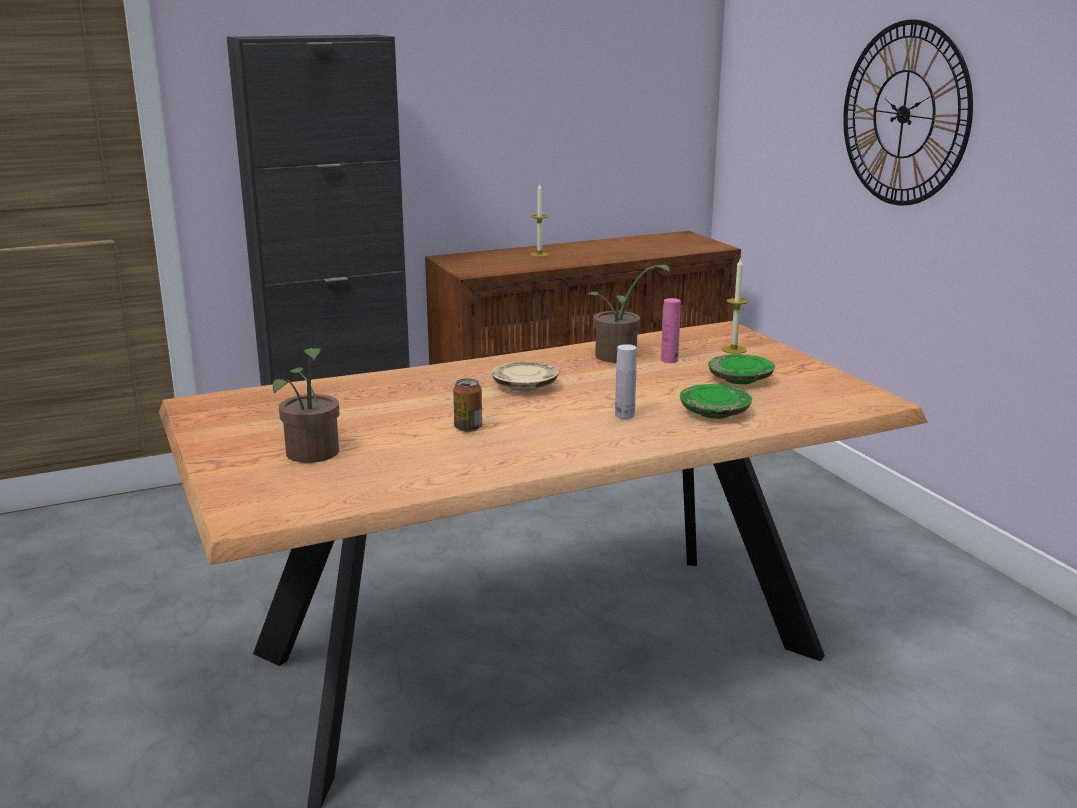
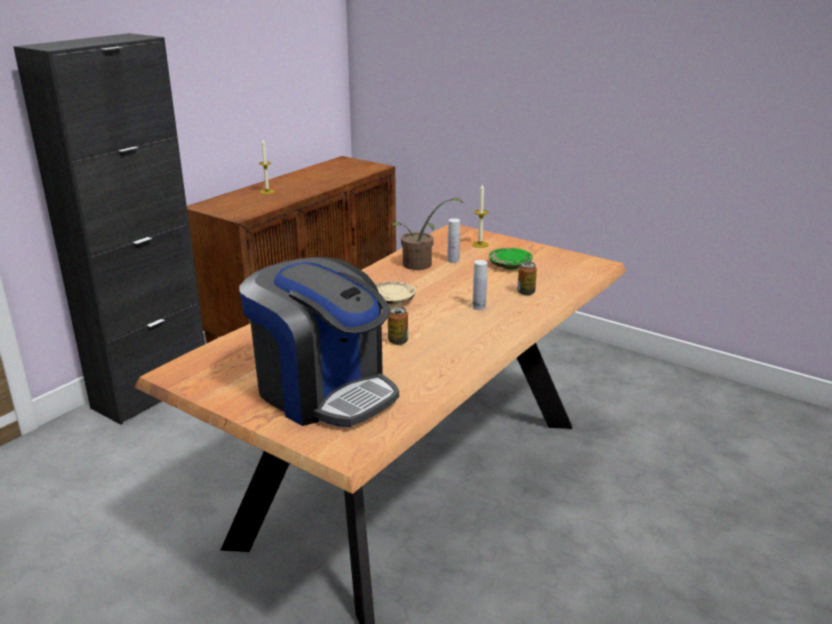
camera: 30 degrees left, 5 degrees up
potted plant [273,348,339,463] -> coffee machine [239,257,399,427]
pink bottle [661,298,681,363] -> white bottle [447,218,460,263]
green plate [680,384,752,419] -> can [517,261,537,295]
wall clock [843,19,973,206] -> none

